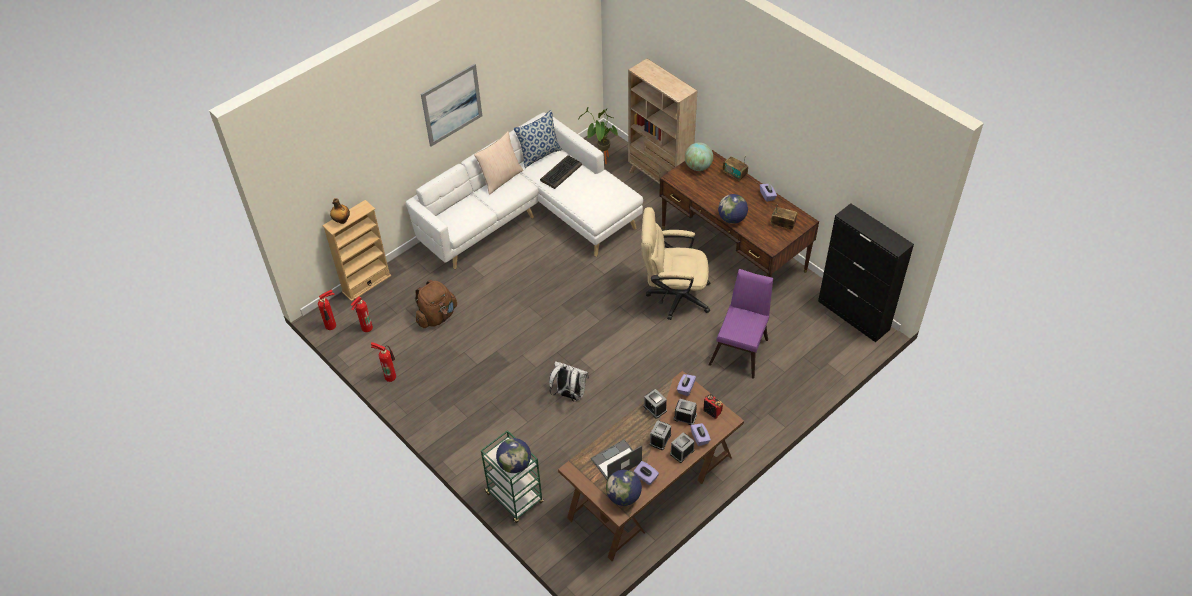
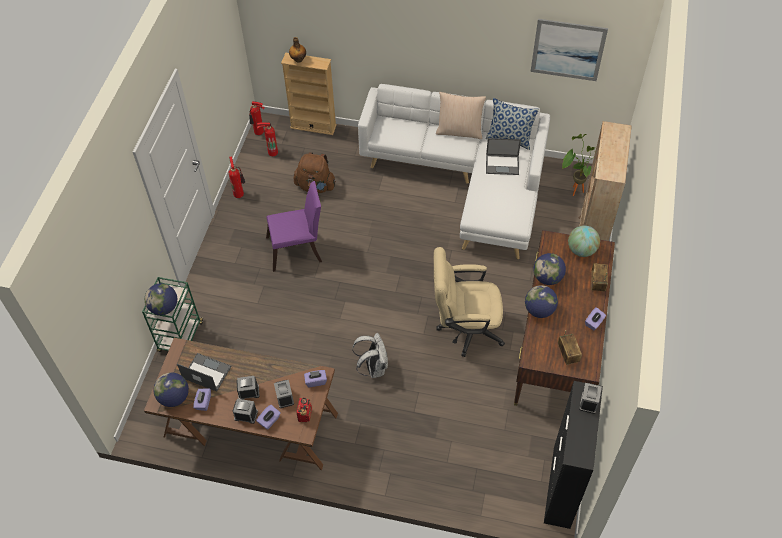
camera: 55 degrees right, 5 degrees up
picture [421,63,482,146] -> picture moved to [531,19,608,81]
keyboard [540,155,582,189] -> laptop [486,138,521,175]
white backpack [549,361,589,402] -> white backpack moved to [352,333,388,378]
beige office chair [642,207,710,320] -> beige office chair turned 60 degrees counterclockwise [434,247,505,357]
alarm clock [643,389,667,419] -> alarm clock moved to [579,383,602,414]
purple chair [709,269,773,379] -> purple chair moved to [266,181,322,272]
none -> globe [533,253,566,285]

